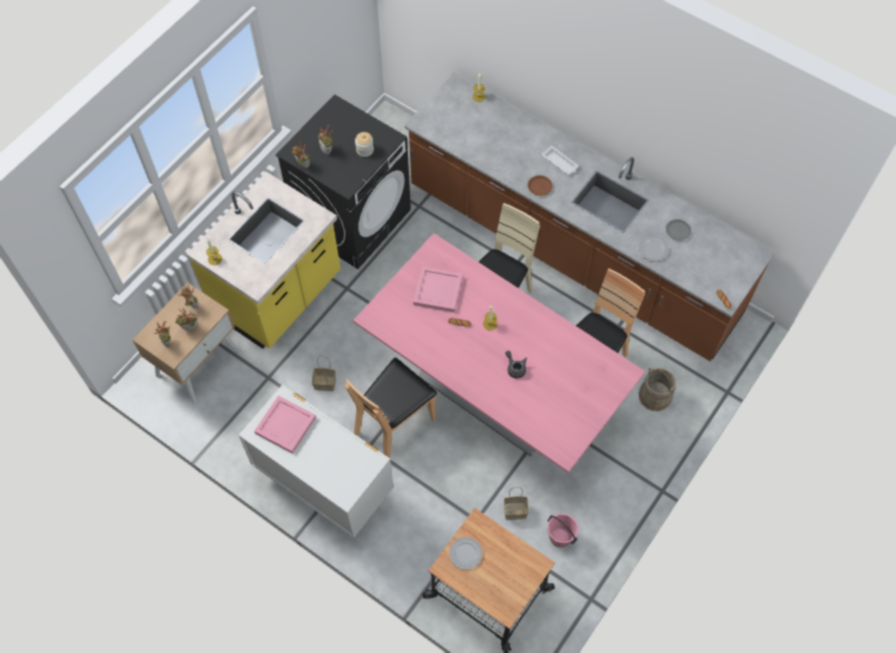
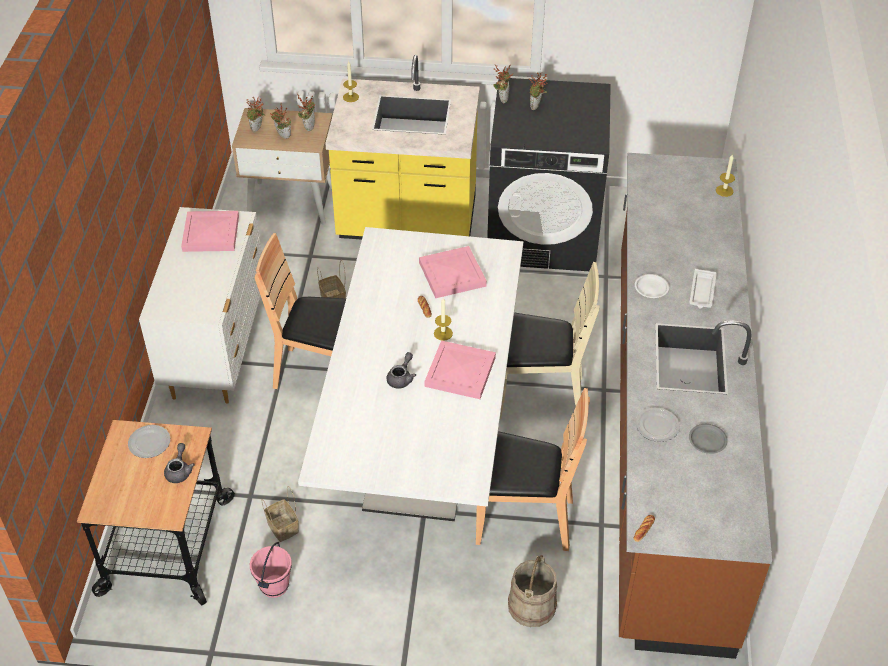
camera: 60 degrees right, 15 degrees down
pink dining table [353,233,645,473] -> white dining table [298,227,523,521]
jar [355,132,374,157] -> none
brown plate [527,175,553,196] -> white plate [635,274,669,298]
none -> grey teapot [164,443,195,483]
none -> pink tray [425,340,496,399]

